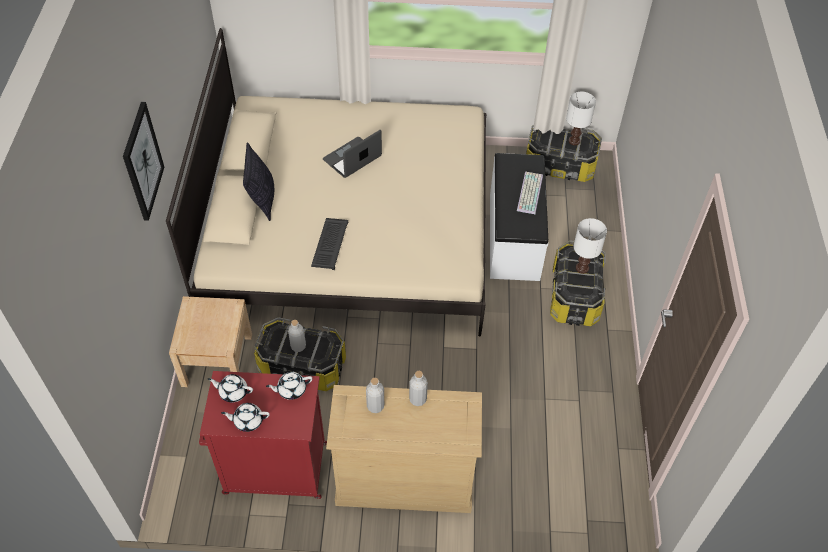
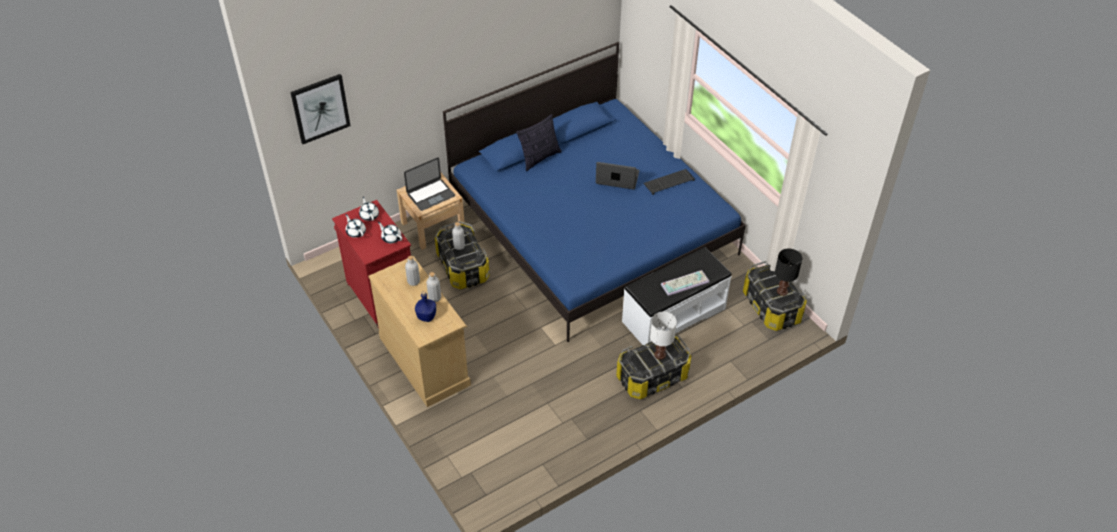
camera: 55 degrees right, 5 degrees down
picture [123,102,164,221] -> picture moved to [290,74,351,144]
beige bed [166,28,487,336] -> blue bed [443,42,746,342]
keyboard [311,218,348,270] -> keyboard moved to [643,169,695,195]
white table lamp [566,92,596,145] -> black table lamp [775,249,802,296]
none -> laptop [404,157,455,211]
none -> blue bottle [415,291,436,322]

